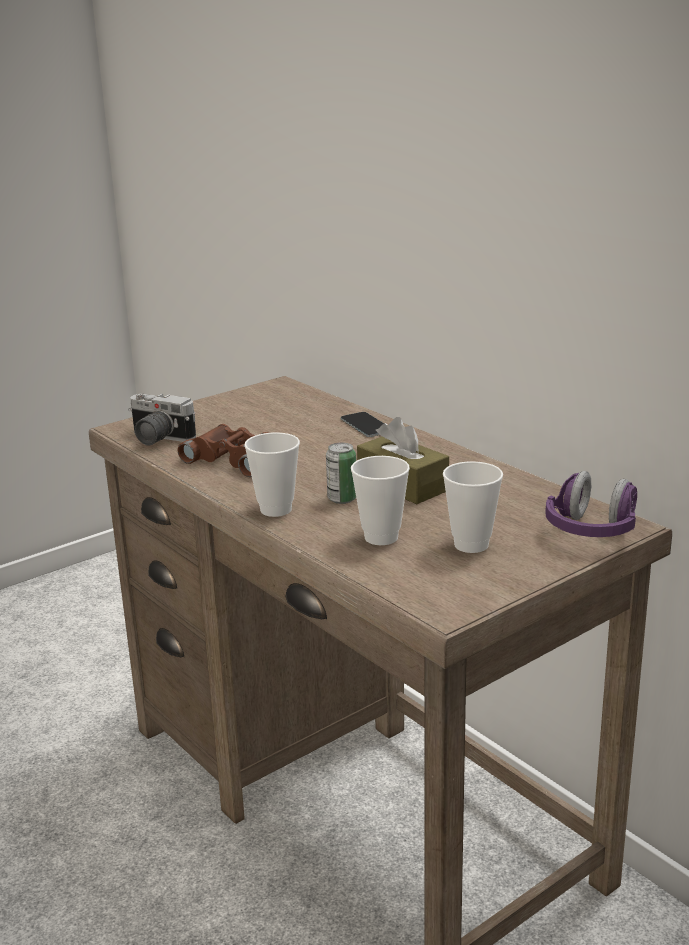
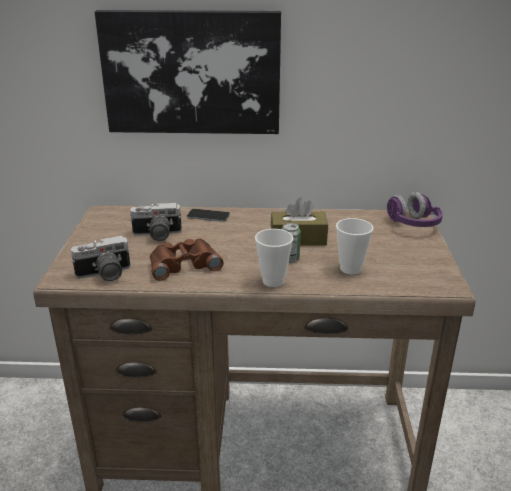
camera: 50 degrees left, 5 degrees up
cup [443,461,503,553] -> none
none -> picture [95,10,281,134]
none -> camera [129,203,182,241]

